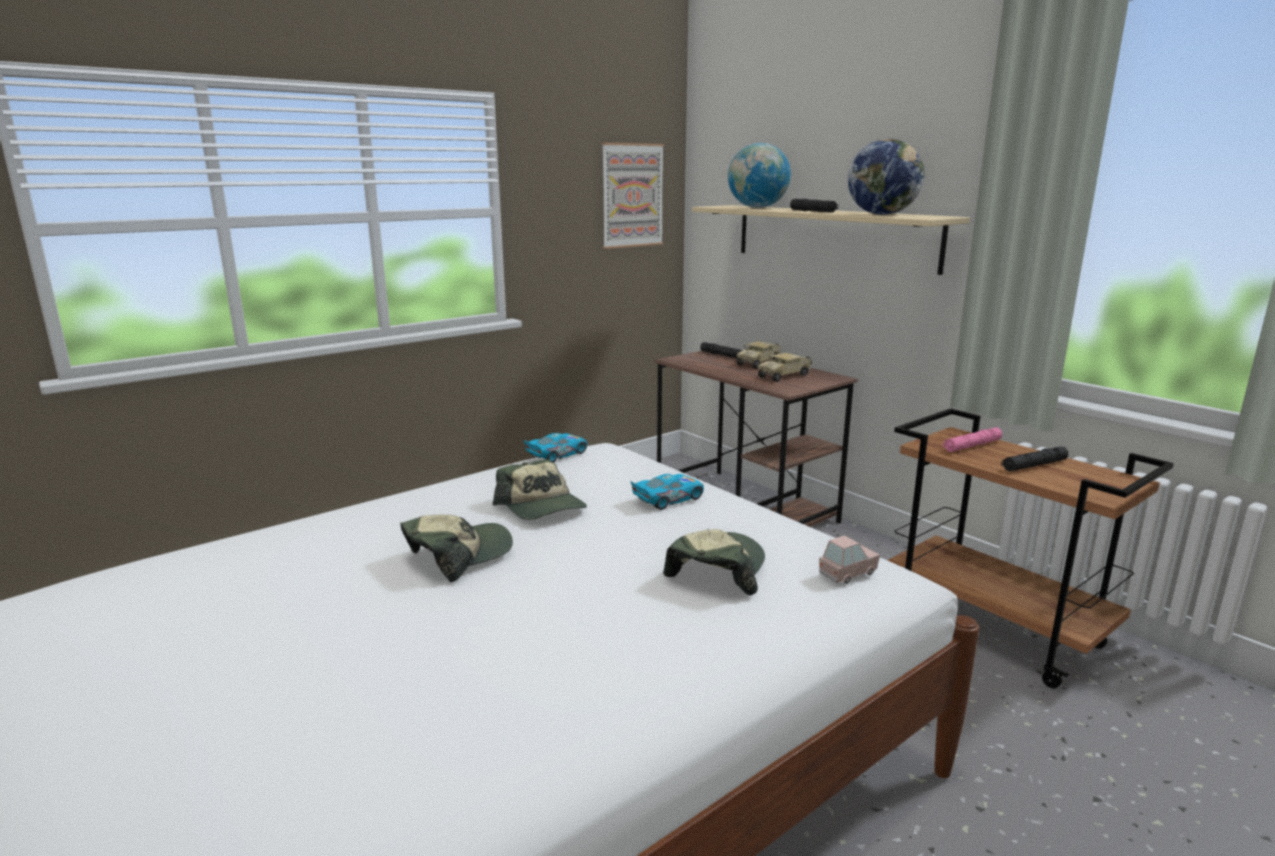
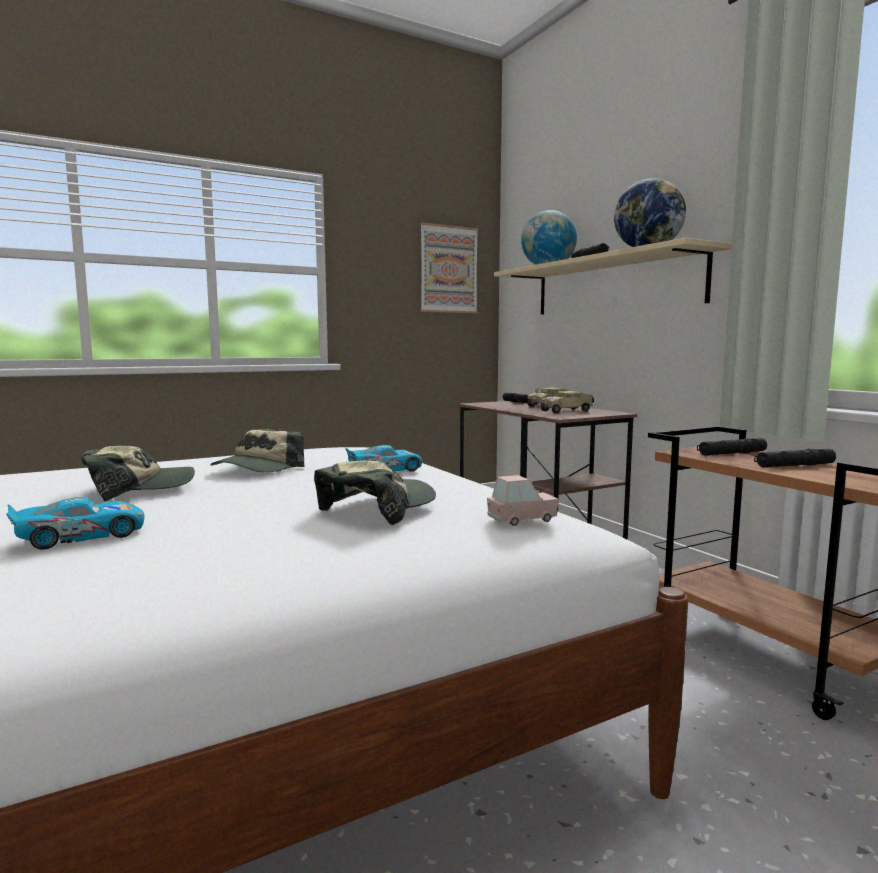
camera: 10 degrees right, 10 degrees down
cap [493,459,587,520] -> cap turned 45 degrees clockwise [210,429,304,472]
toy car [524,433,587,463] -> toy car moved to [6,497,145,550]
pink flashlight [942,427,1002,452] -> black flashlight [697,438,767,456]

